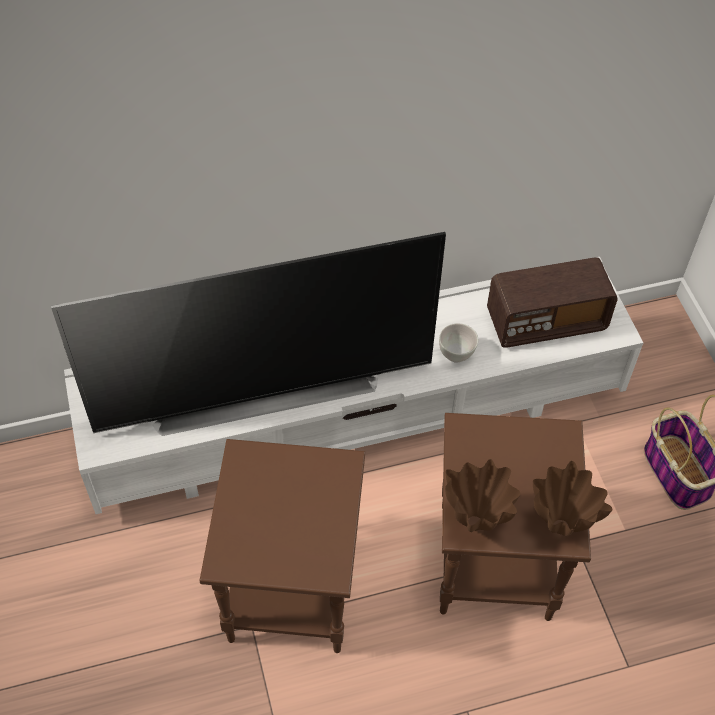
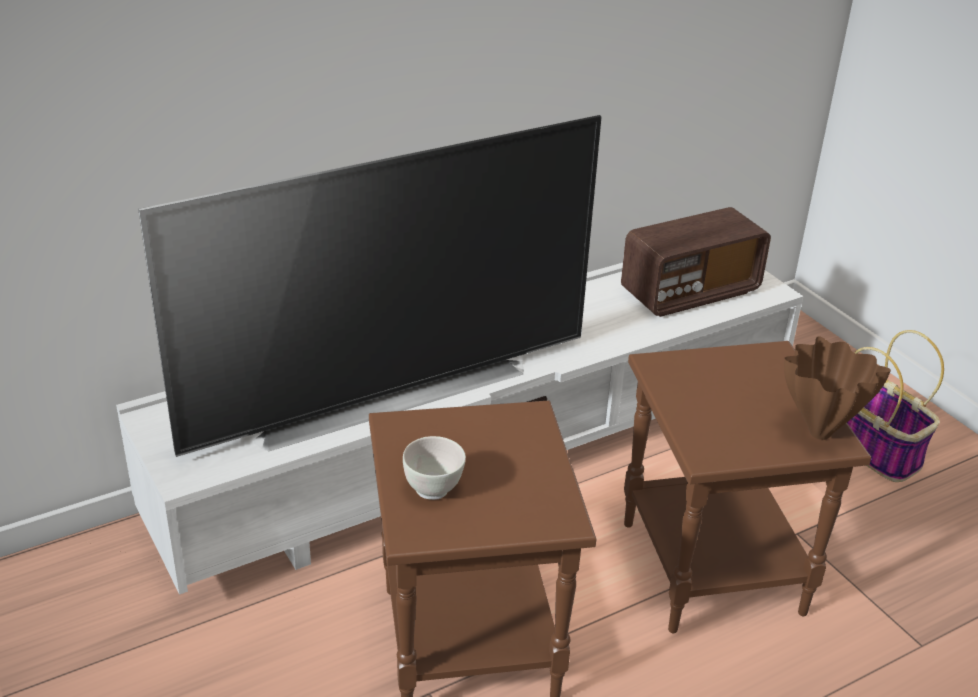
camera: 15 degrees left, 20 degrees down
white bowl [439,323,478,363] -> white bowl moved to [403,436,466,500]
brown vase [445,459,521,532] -> none

